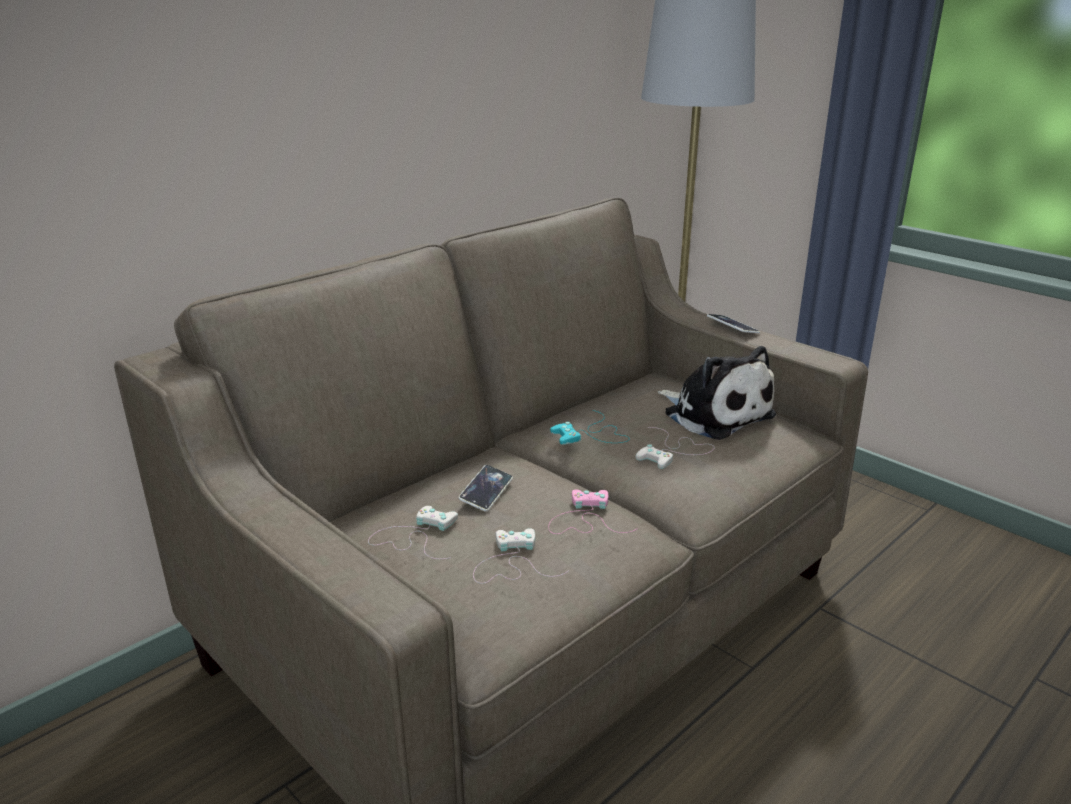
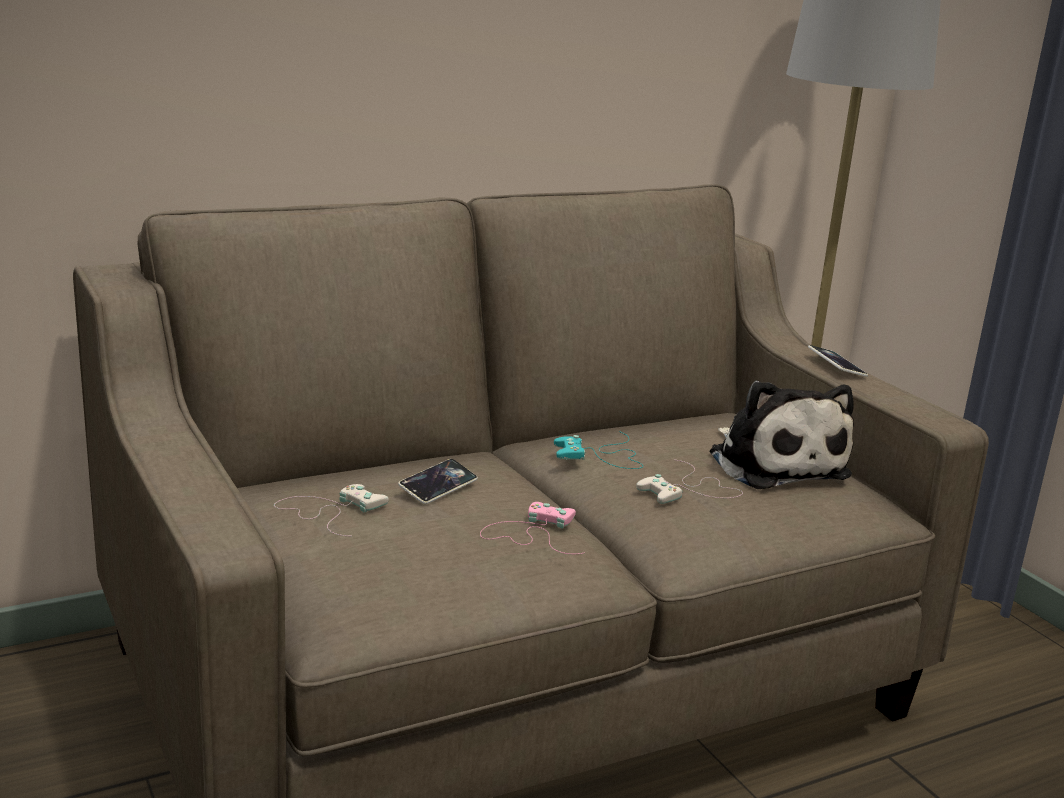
camera: 15 degrees right, 5 degrees down
white game controller [473,528,568,584] -> none

